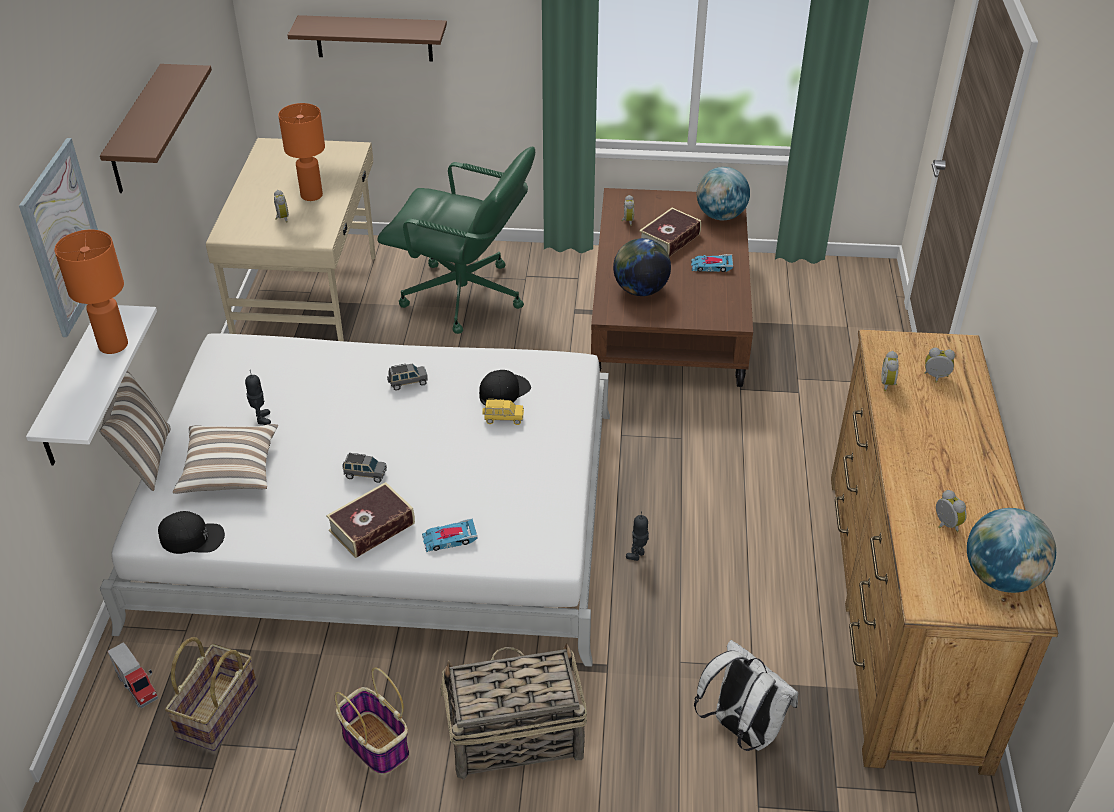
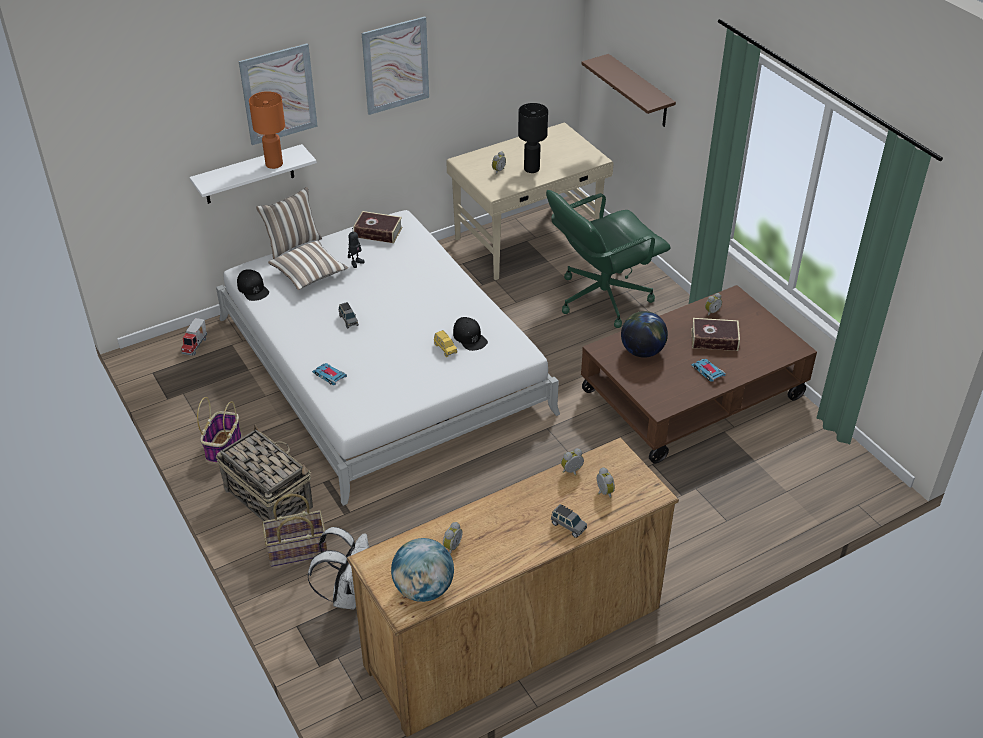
camera: 55 degrees right, 0 degrees up
brown shelf [100,64,212,193] -> picture [362,16,429,115]
basket [165,637,258,751] -> basket moved to [262,494,327,567]
orange table lamp [278,103,325,201] -> black table lamp [518,103,548,173]
book [326,482,415,558] -> book moved to [353,211,402,243]
green office chair [377,146,535,334] -> green office chair turned 75 degrees clockwise [546,190,671,328]
grey toy car [387,364,428,391] -> grey toy car moved to [551,504,587,538]
black cap [479,370,531,406] -> black cap turned 45 degrees clockwise [453,317,488,351]
toy robot [626,511,649,561] -> none
globe [697,167,750,220] -> none

